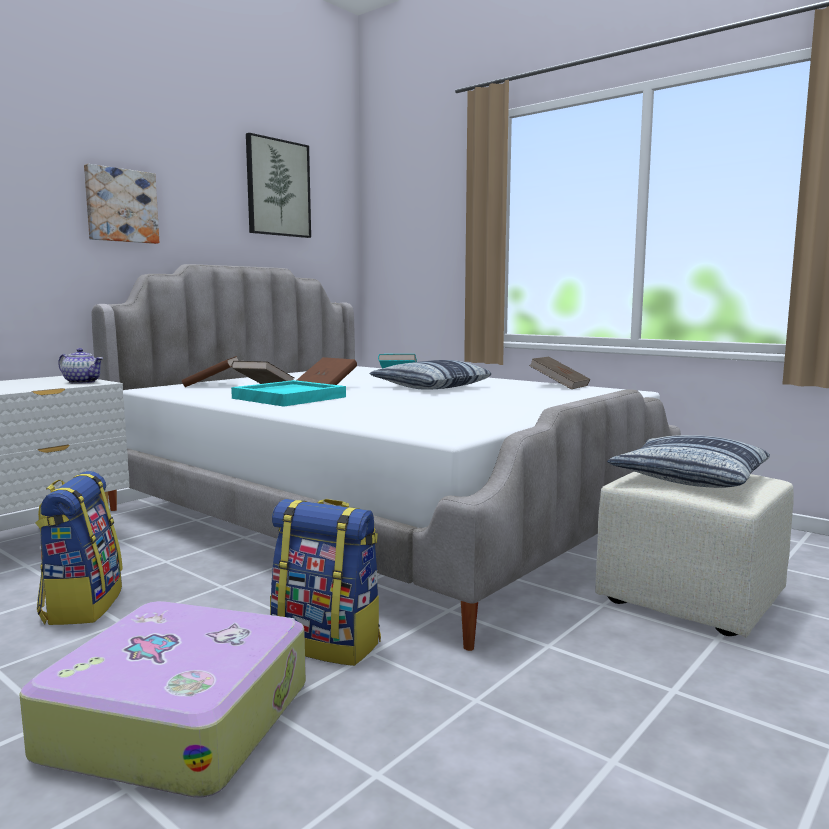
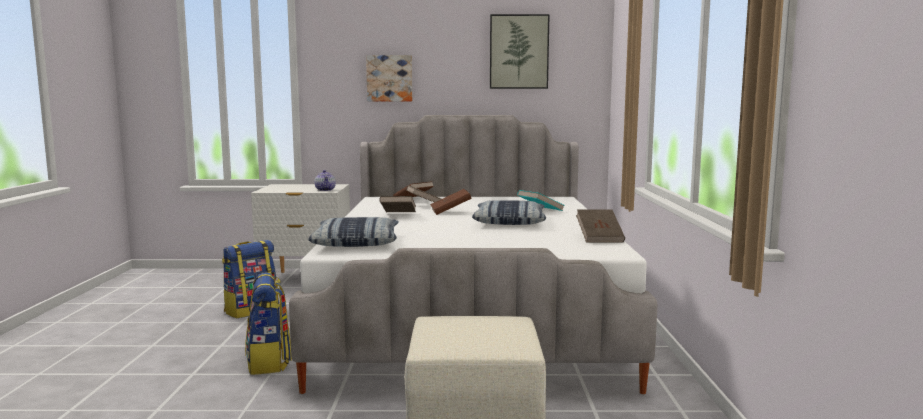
camera: 50 degrees right, 0 degrees up
suitcase [19,601,306,798] -> none
turquoise tray [231,380,346,407] -> brown book [379,196,416,212]
pillow [607,435,770,488] -> pillow moved to [308,217,399,247]

